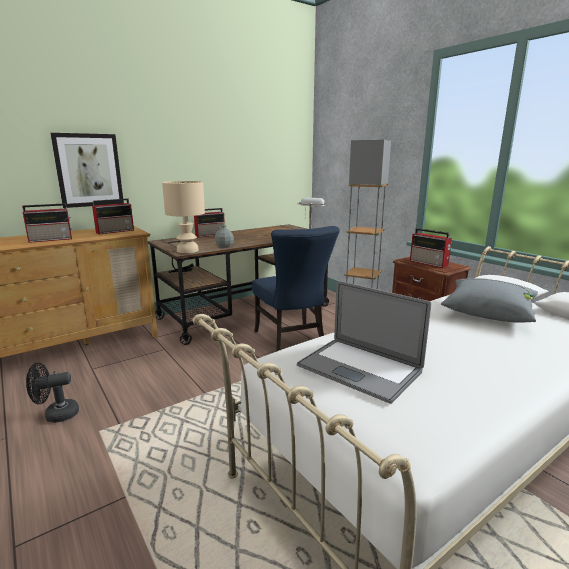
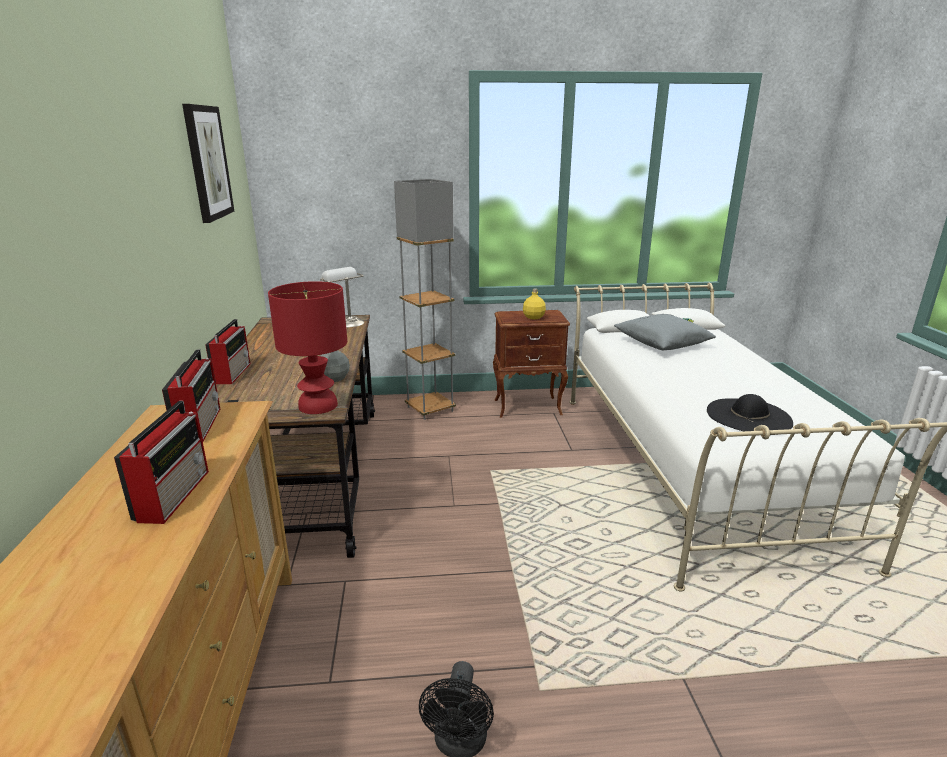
camera: 60 degrees left, 5 degrees up
picture [50,133,124,208] -> picture moved to [182,104,234,223]
beige table lamp [162,181,205,253] -> red table lamp [268,281,347,414]
blue chair [252,226,340,352] -> none
laptop [297,281,431,404] -> black hat [707,394,793,431]
radio [410,228,452,268] -> yellow bottle [523,288,546,319]

